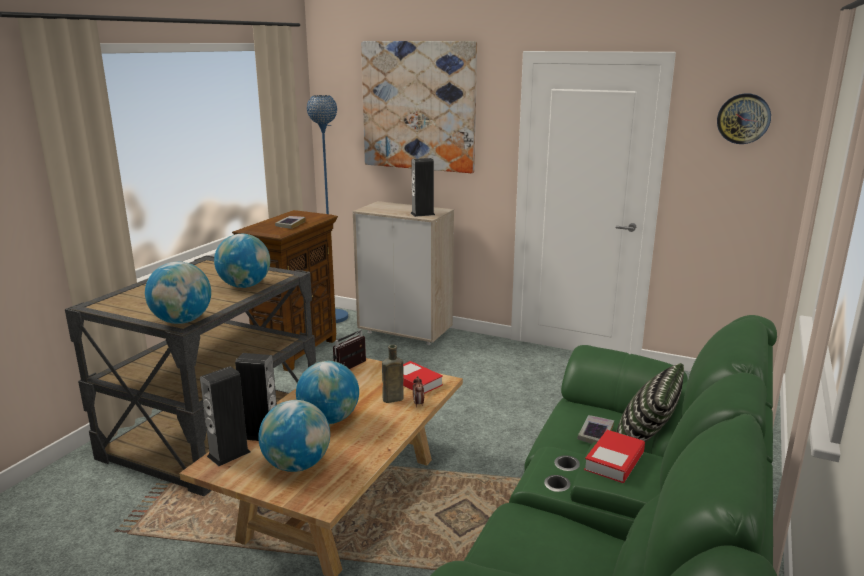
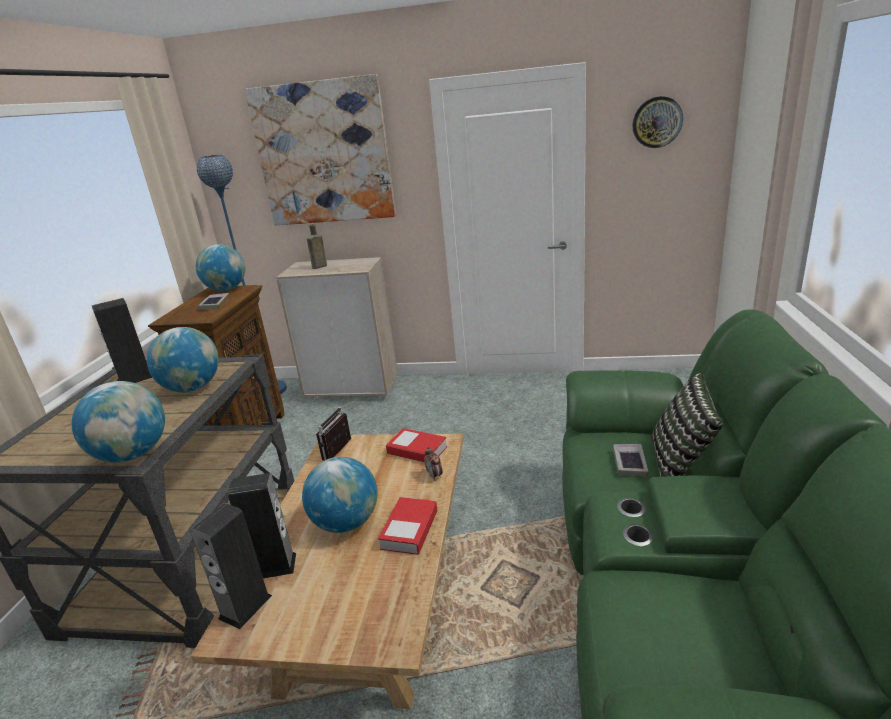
camera: 15 degrees left, 5 degrees up
globe [258,400,330,472] -> globe moved to [196,244,245,291]
brown bottle [382,345,404,403] -> brown bottle moved to [307,224,327,269]
speaker [411,158,435,217] -> speaker moved to [91,298,152,383]
book [584,430,645,483] -> book moved to [378,497,438,555]

